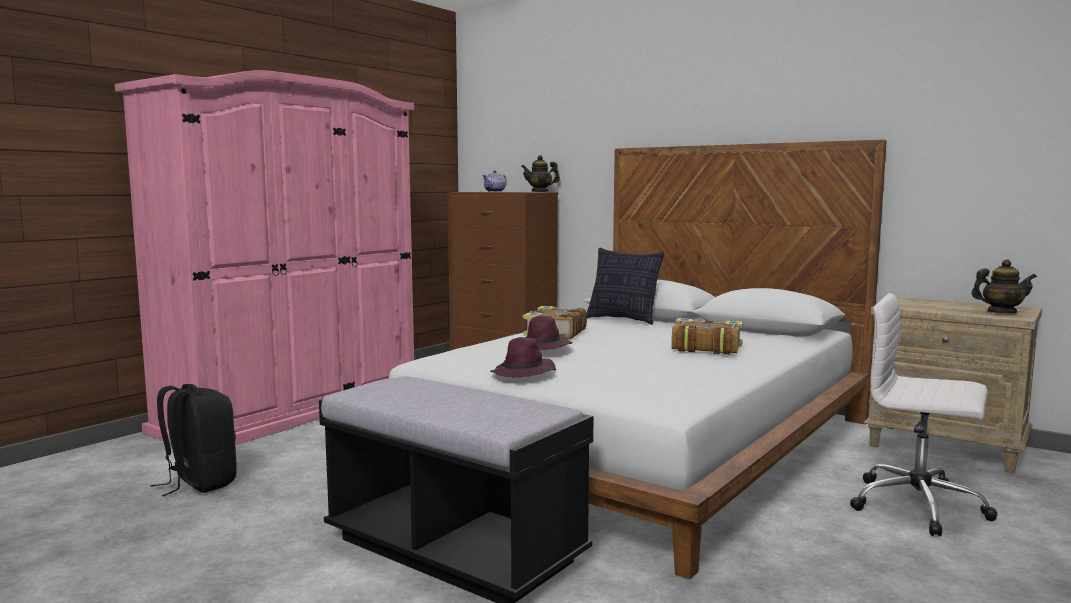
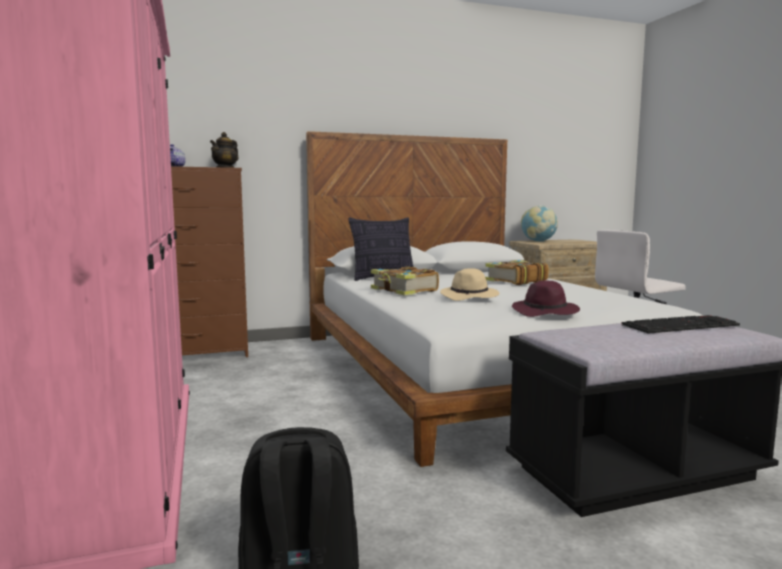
camera: 55 degrees left, 0 degrees up
purple hat [526,316,572,350] -> beige hat [440,268,499,301]
teapot [971,259,1037,313] -> none
none -> globe [521,205,558,242]
none -> keyboard [621,315,740,334]

